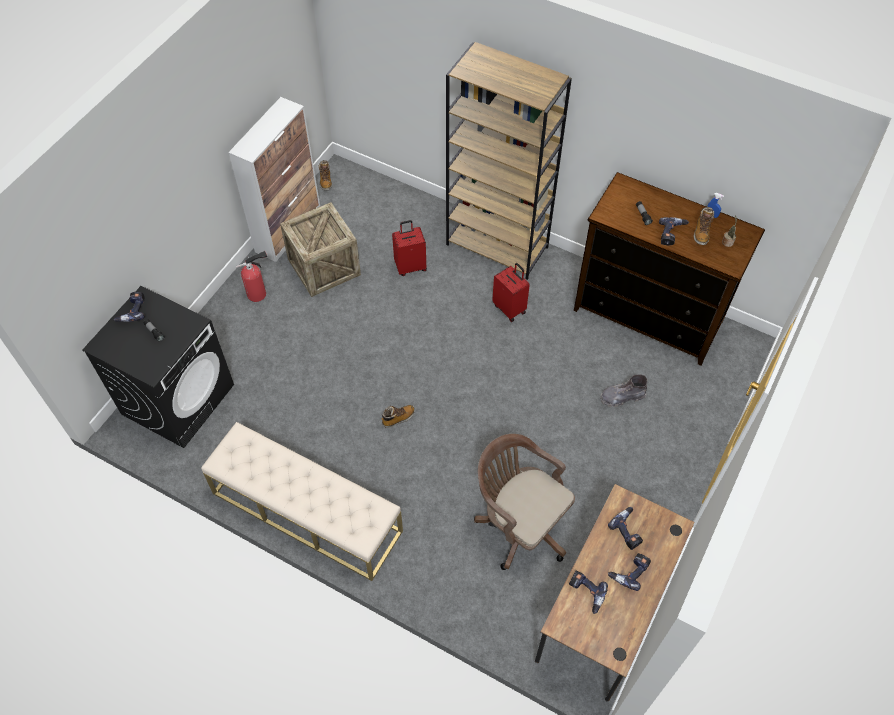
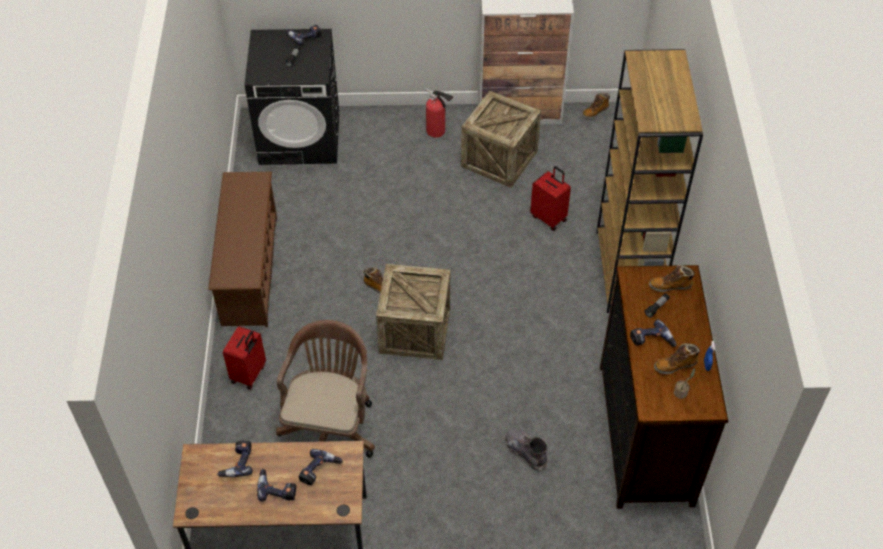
camera: 60 degrees right, 5 degrees down
beige bench [201,422,403,581] -> brown shoe rack [208,172,277,327]
red suitcase [492,263,530,322] -> red suitcase moved to [223,326,266,390]
none -> crate [376,264,450,360]
none -> boot [649,265,695,292]

